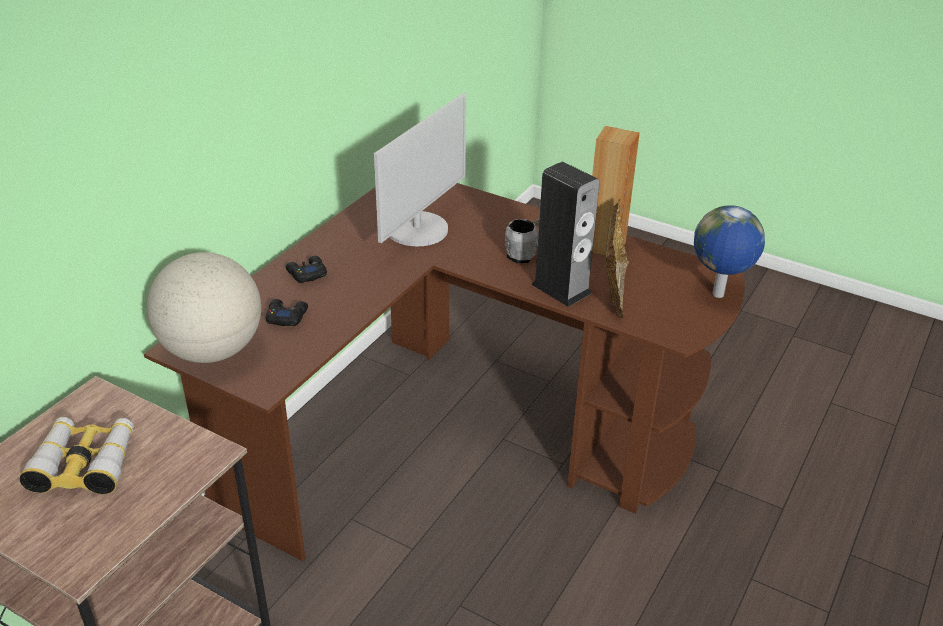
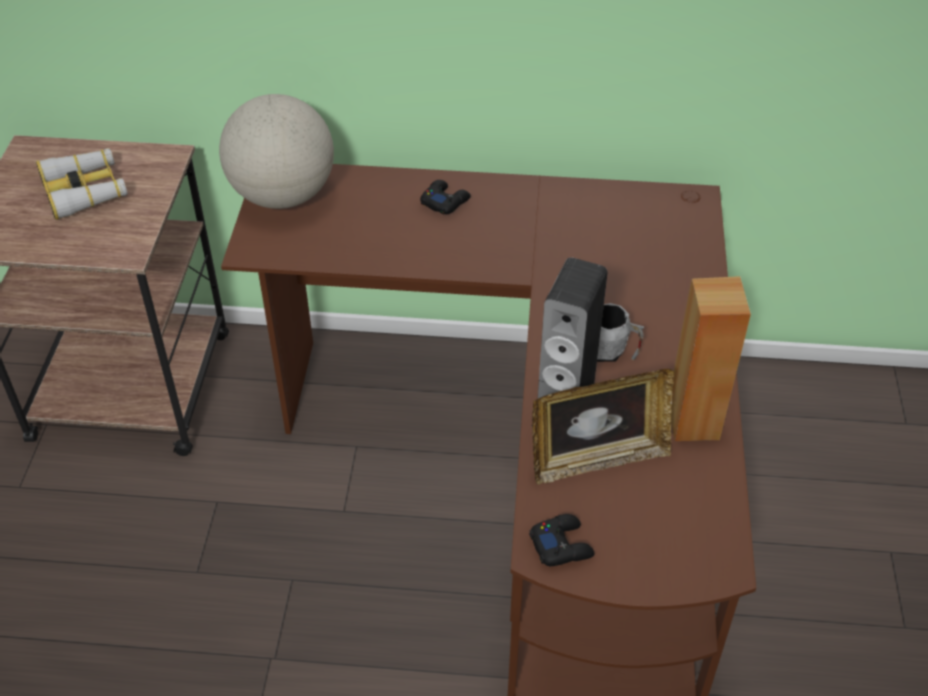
camera: 65 degrees right, 10 degrees up
black game controller [266,299,308,326] -> black game controller moved to [529,514,594,566]
monitor [374,93,466,246] -> none
globe [694,205,765,298] -> none

